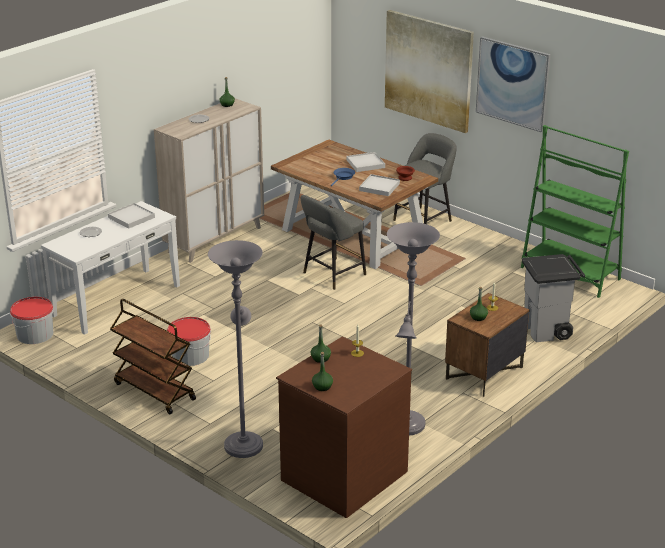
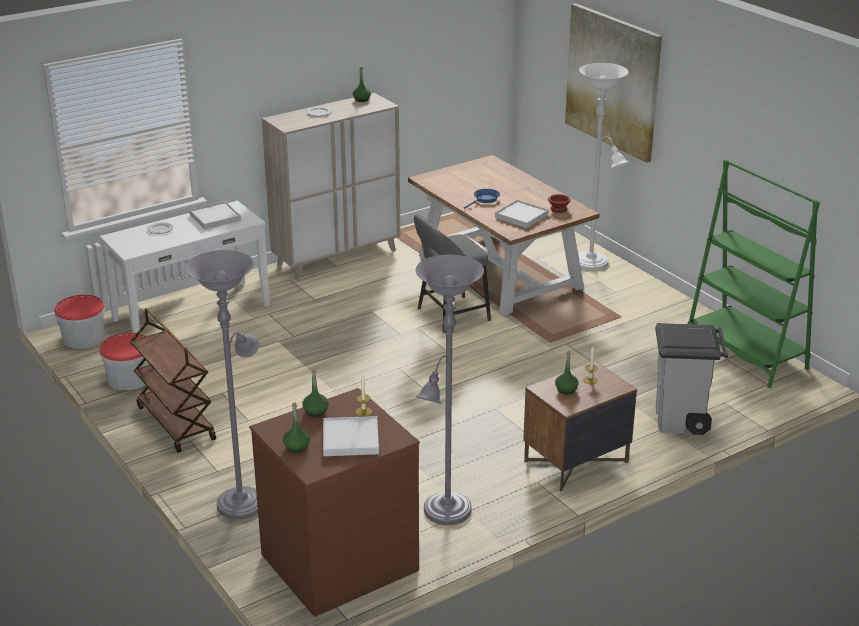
camera: 15 degrees right, 0 degrees up
bucket [167,317,211,366] -> bucket moved to [100,332,150,390]
white tray [346,152,385,172] -> white tray moved to [323,416,379,456]
grey stool [393,133,457,224] -> white floor lamp [578,63,629,271]
picture [476,36,551,133] -> none

